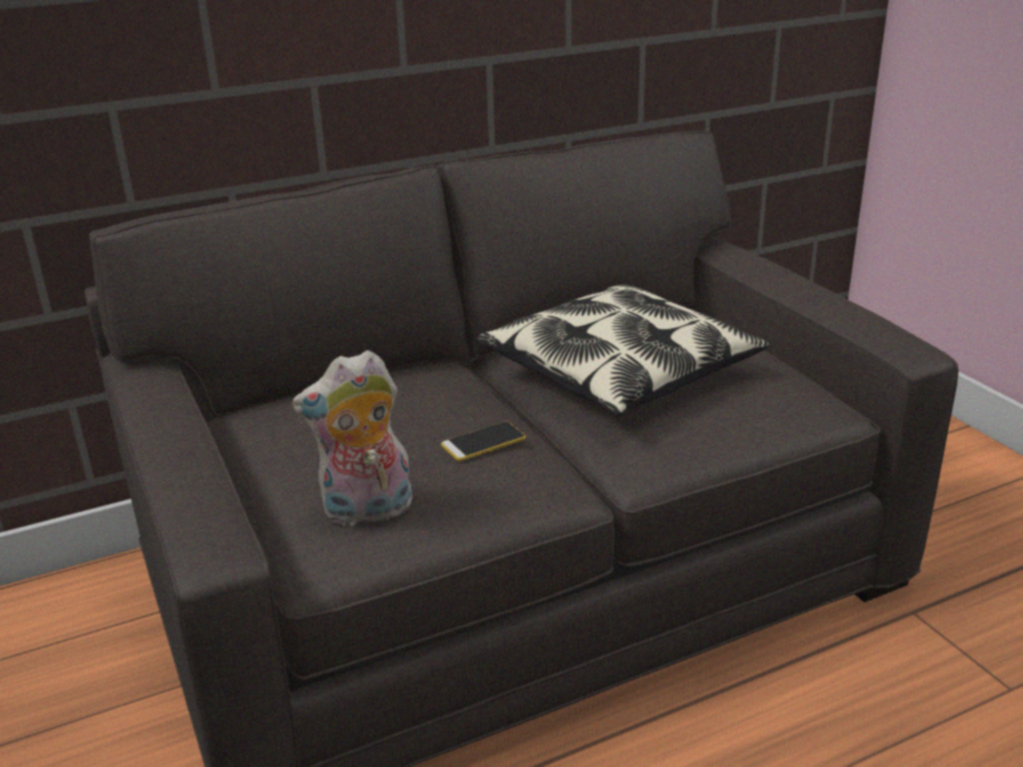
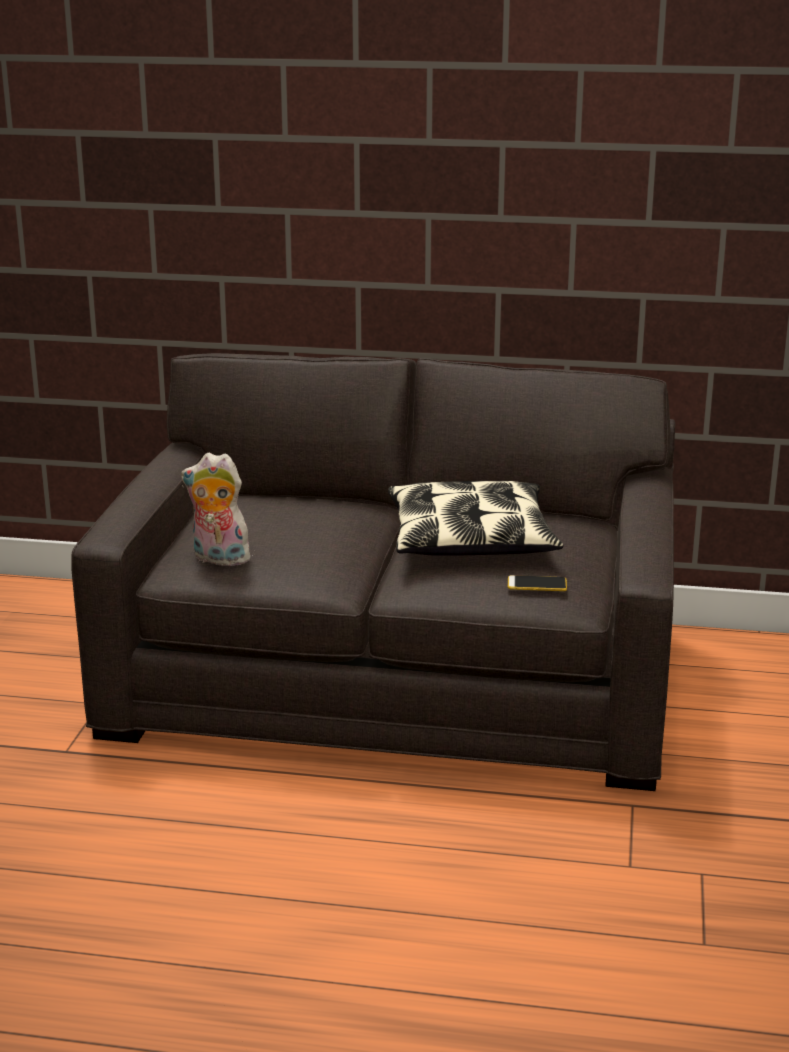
camera: 35 degrees right, 5 degrees down
phone [441,421,526,461] -> phone moved to [508,575,567,591]

